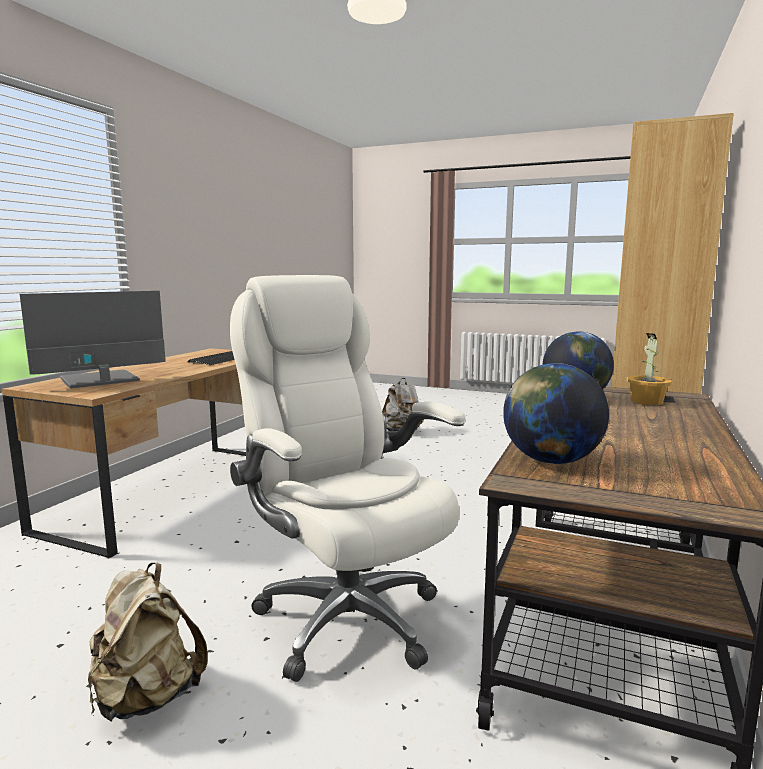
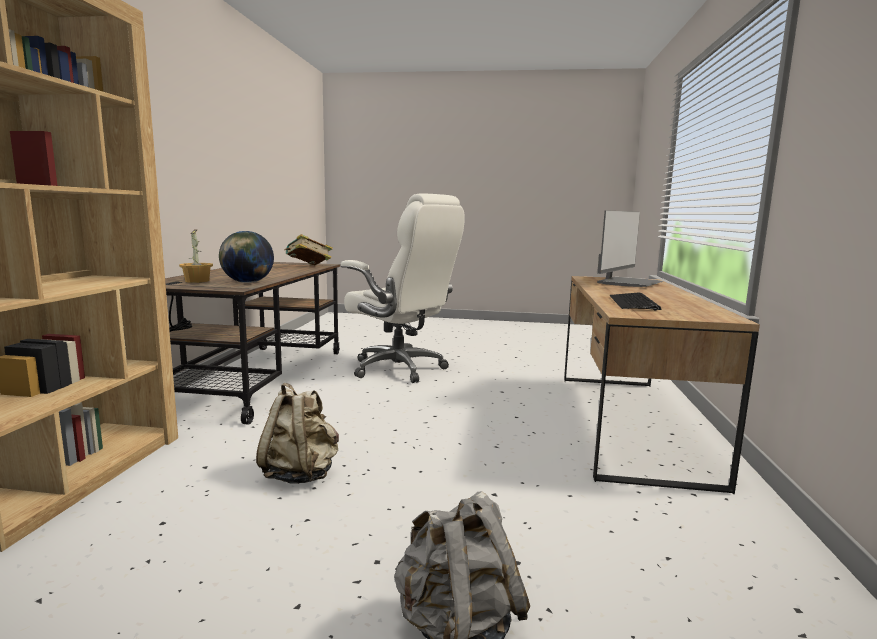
camera: 165 degrees right, 0 degrees up
beige backpack [88,563,208,722] -> beige backpack moved to [256,383,339,484]
globe [503,363,609,464] -> book [285,234,333,265]

